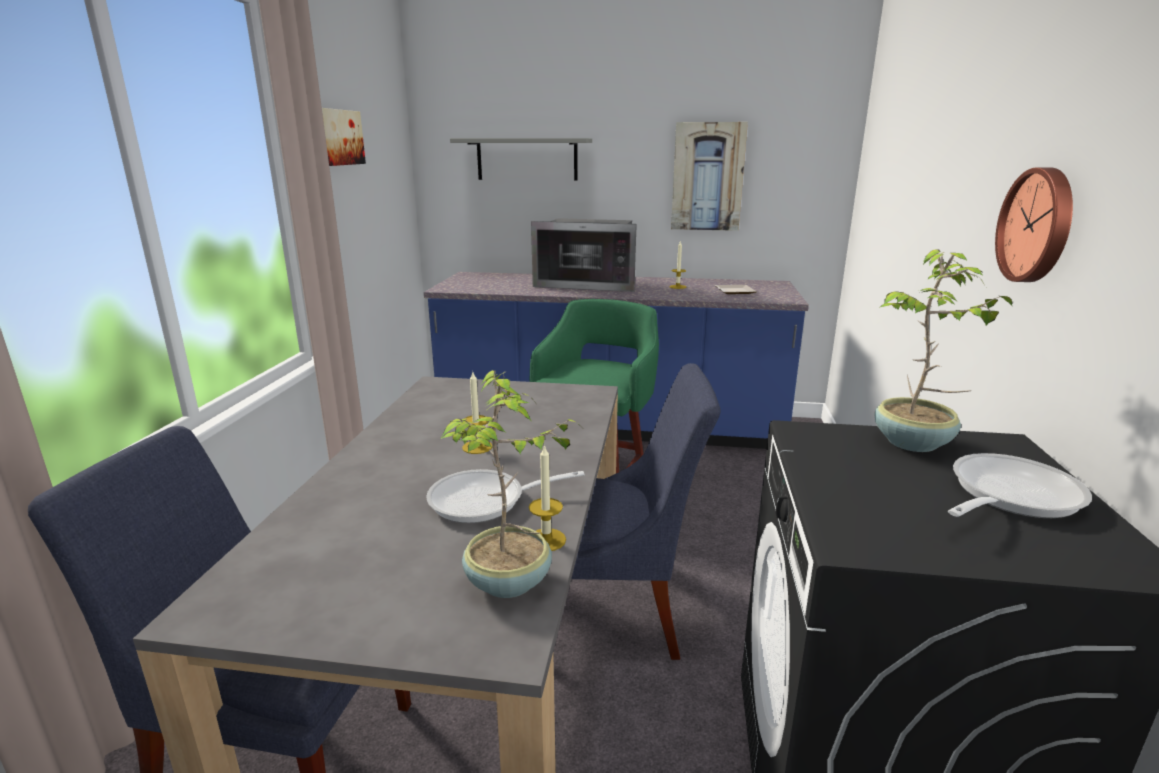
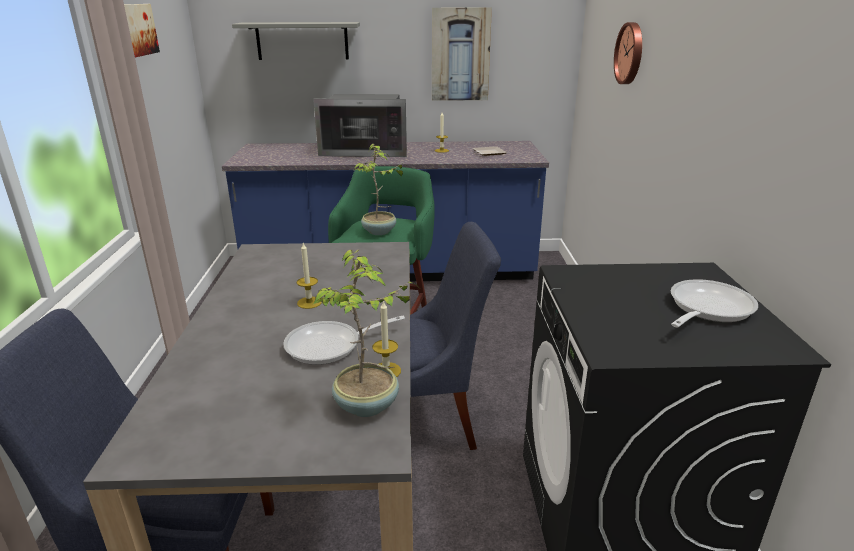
camera: 10 degrees left, 5 degrees up
potted plant [874,249,1013,452] -> potted plant moved to [353,144,408,235]
wall clock [995,167,1073,282] -> wall clock moved to [614,22,642,84]

